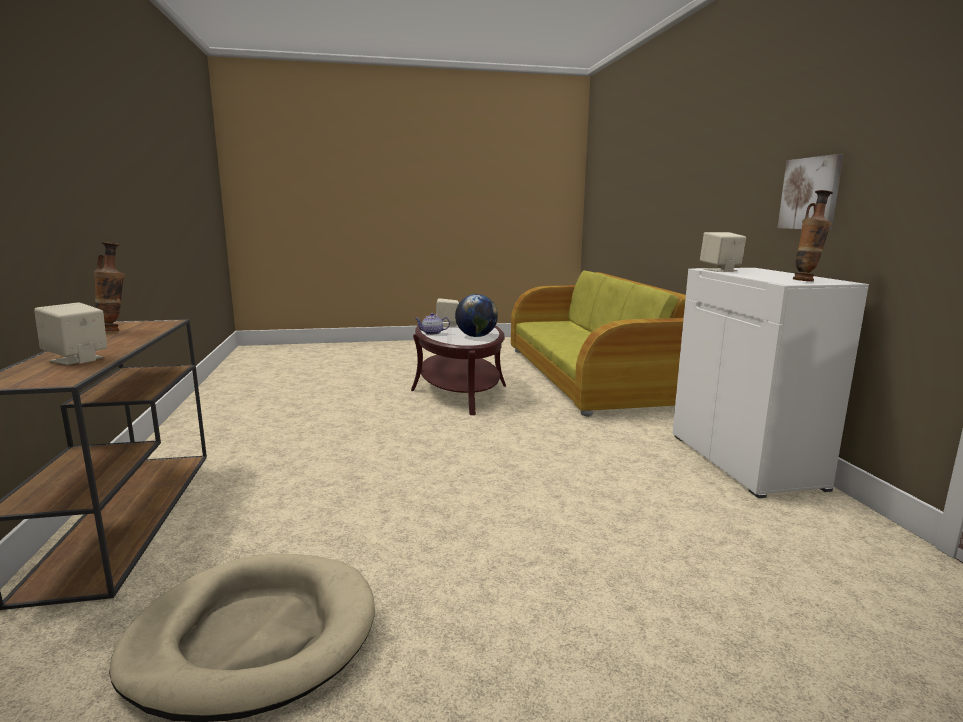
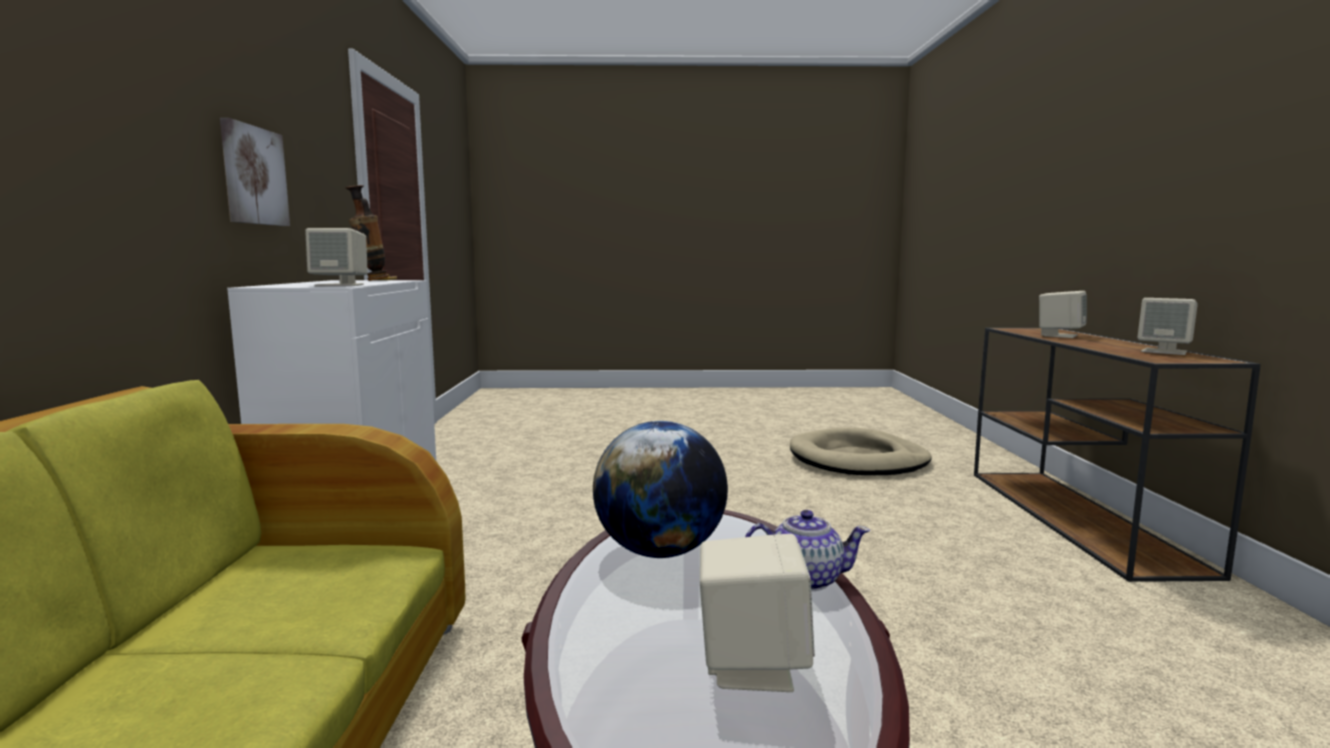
camera: 170 degrees left, 5 degrees down
vase [94,242,125,331] -> beige speaker [1137,298,1198,355]

